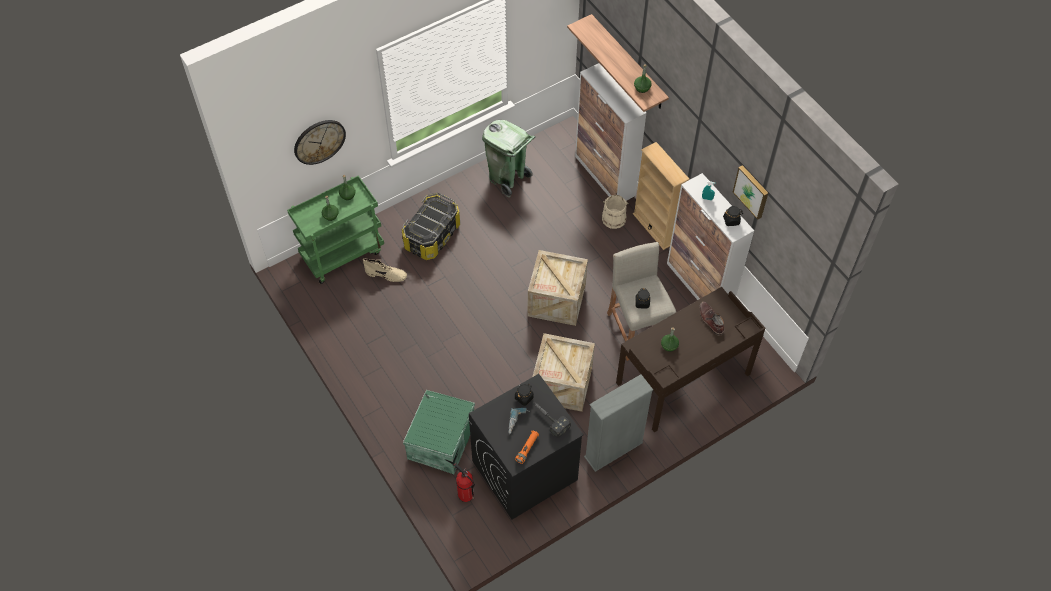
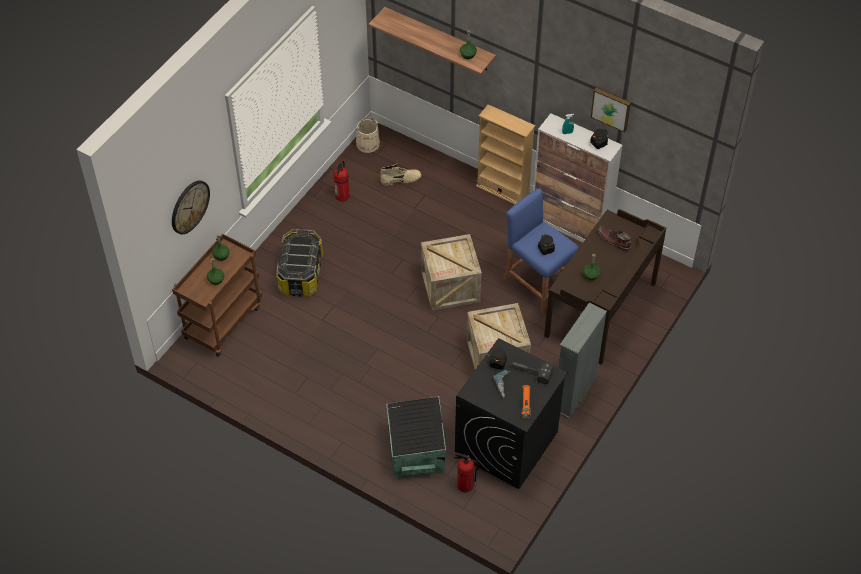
camera: 25 degrees left, 5 degrees down
green cart [287,175,384,284] -> brown cart [172,234,262,357]
beige boot [363,258,407,282] -> beige boot moved to [380,164,421,186]
green storage box [403,390,475,474] -> black storage box [387,396,446,478]
green trash can [482,120,536,197] -> fire extinguisher [334,161,350,202]
cabinet [575,63,646,201] -> none
beige bucket [602,195,629,229] -> beige bucket moved to [355,117,380,153]
beige stool [607,242,676,361] -> blue stool [502,188,579,314]

